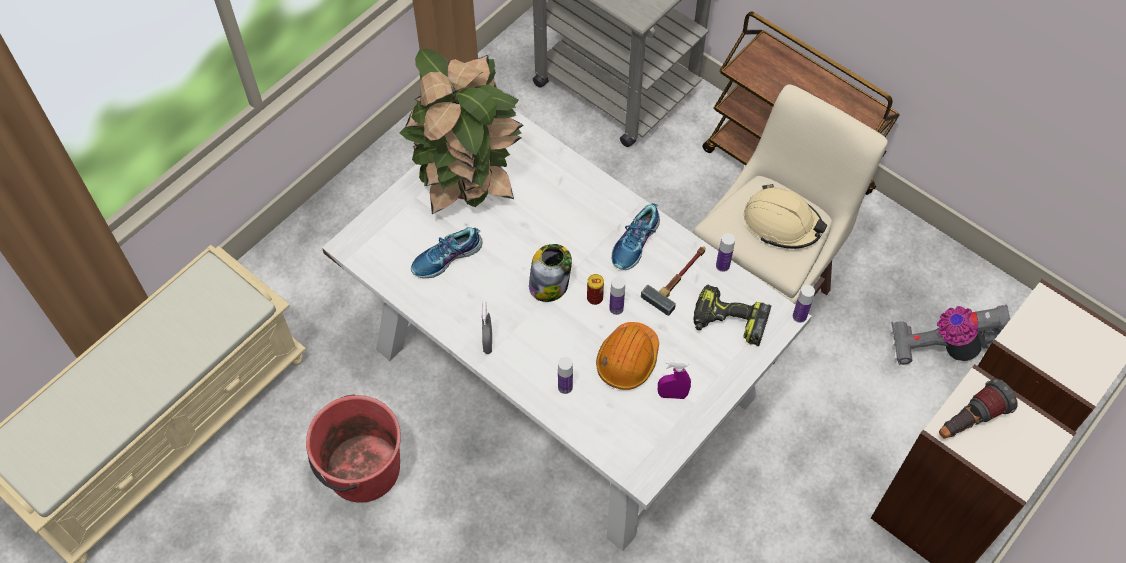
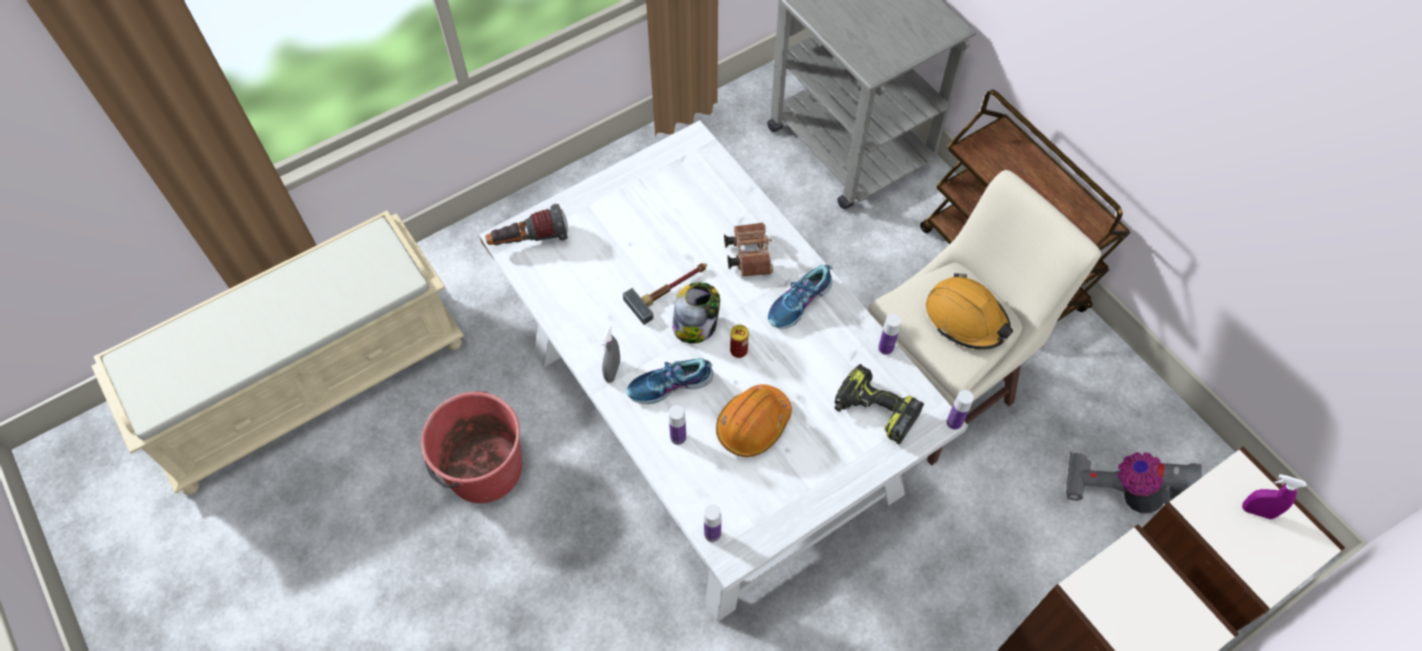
camera: 15 degrees right, 0 degrees up
potted plant [399,49,524,214] -> none
shoe [411,227,482,278] -> shoe moved to [626,358,713,404]
bottle [609,277,625,315] -> bottle moved to [704,504,721,542]
hammer [641,246,705,316] -> hammer moved to [623,263,707,325]
purple spray bottle [658,361,691,399] -> purple spray bottle moved to [1242,474,1306,519]
beige hard hat [744,184,827,249] -> orange hard hat [926,273,1013,349]
flashlight [939,378,1018,438] -> flashlight moved to [486,204,568,245]
none -> brown binoculars [724,222,773,276]

